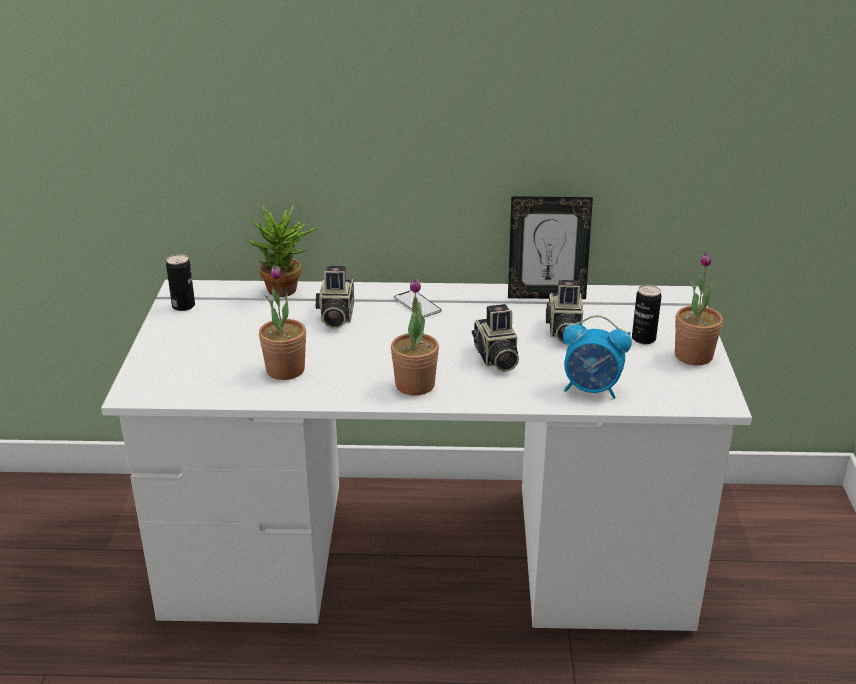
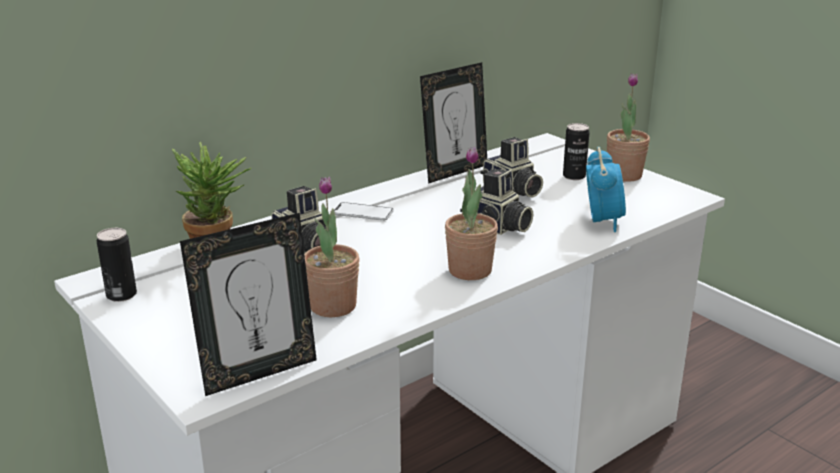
camera: 40 degrees left, 5 degrees down
alarm clock [563,315,632,399] -> alarm clock turned 60 degrees counterclockwise [586,147,626,232]
none -> picture frame [180,213,317,396]

